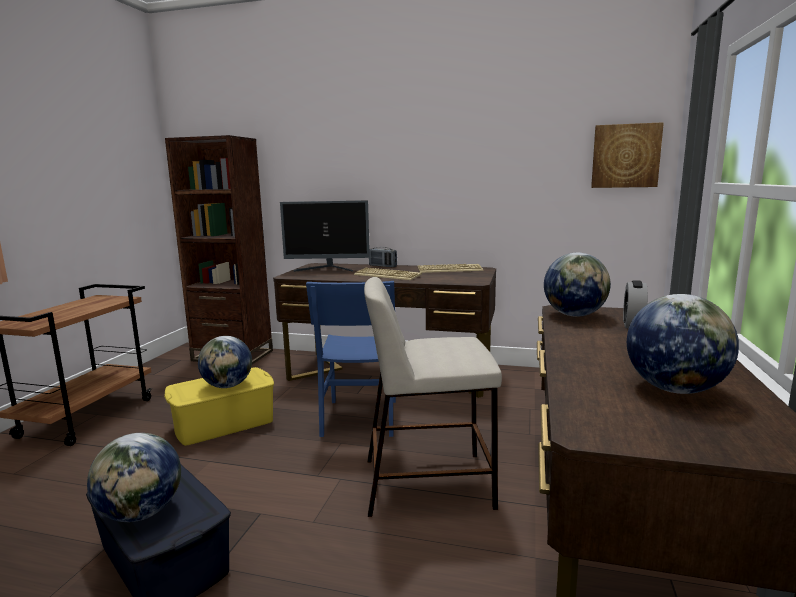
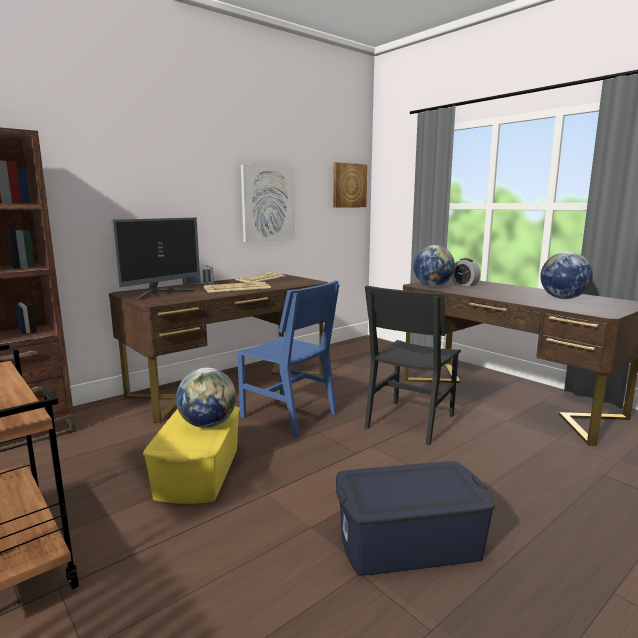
camera: 55 degrees left, 0 degrees up
globe [87,433,181,522] -> none
beige stool [364,277,502,517] -> black chair [365,286,461,445]
none -> picture [241,164,295,242]

